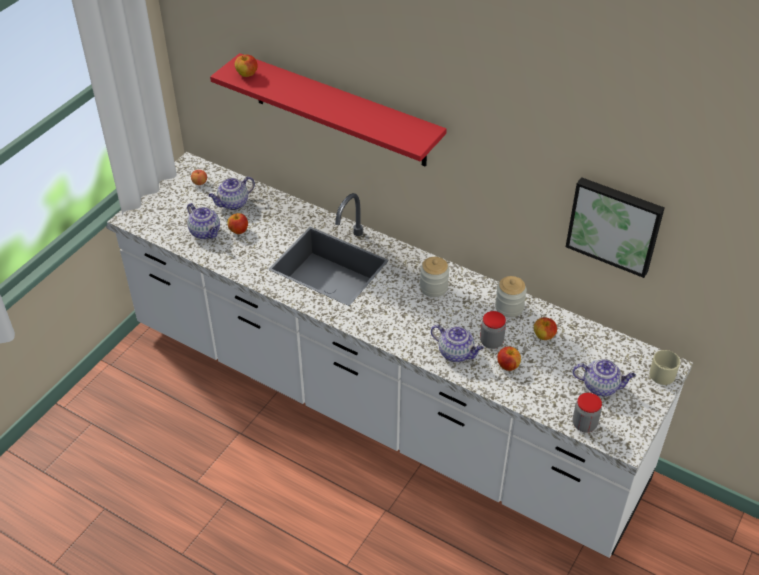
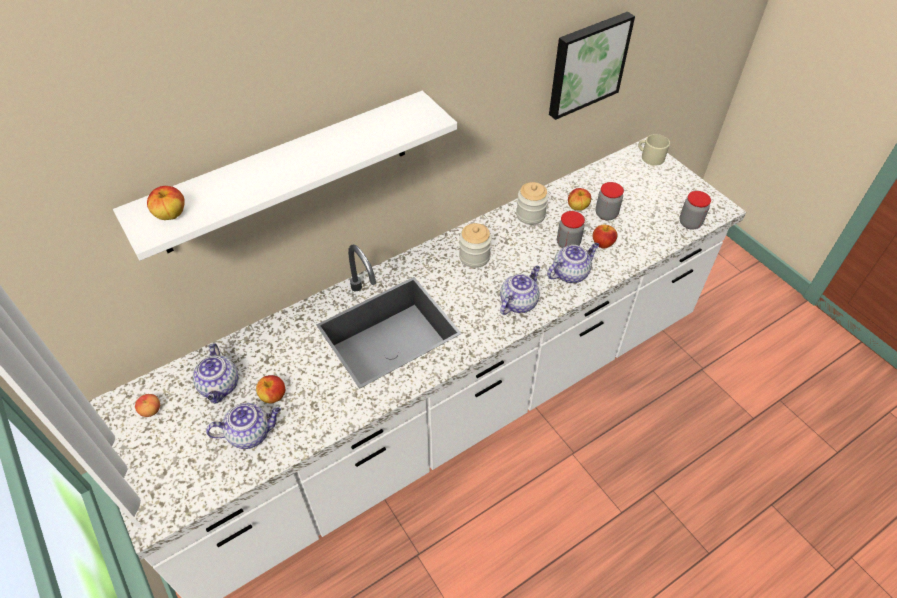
camera: 65 degrees left, 5 degrees up
red shelf [210,53,447,167] -> white shelf [113,91,457,261]
teapot [572,359,636,396] -> teapot moved to [500,266,540,315]
none -> jar [596,182,624,220]

